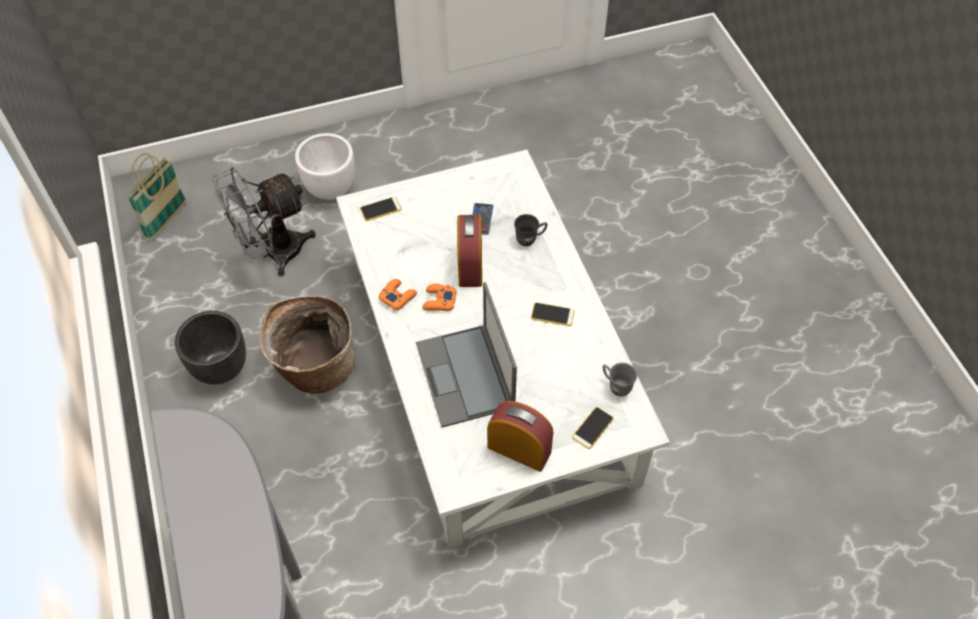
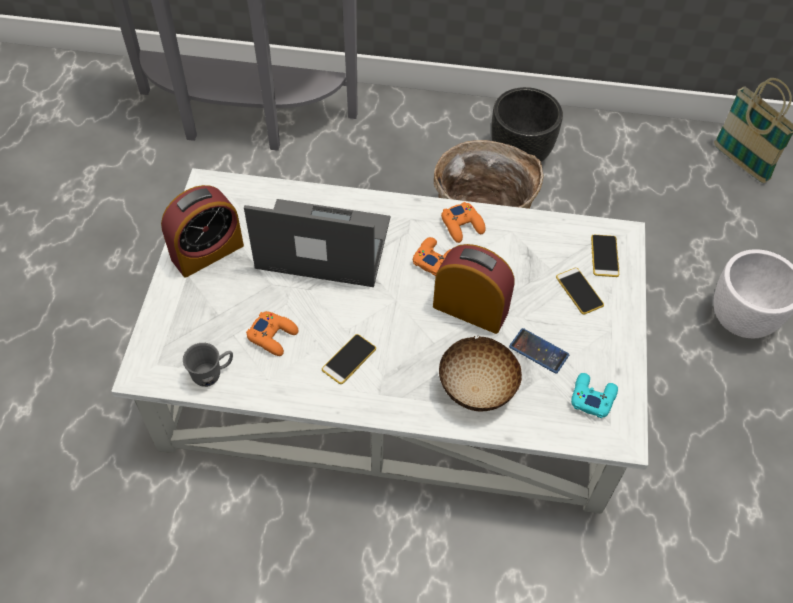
camera: 115 degrees right, 0 degrees up
grey fan [211,167,316,276] -> none
grey mug [514,214,548,246] -> bowl [439,336,522,411]
phone [572,407,614,449] -> phone moved to [556,268,604,315]
none -> orange game controller [246,311,298,356]
none -> turquoise game controller [571,373,618,418]

